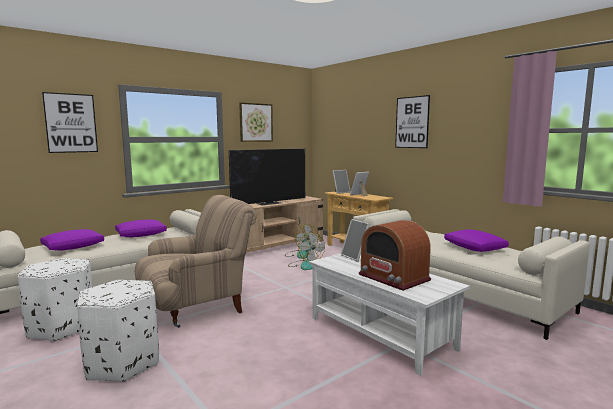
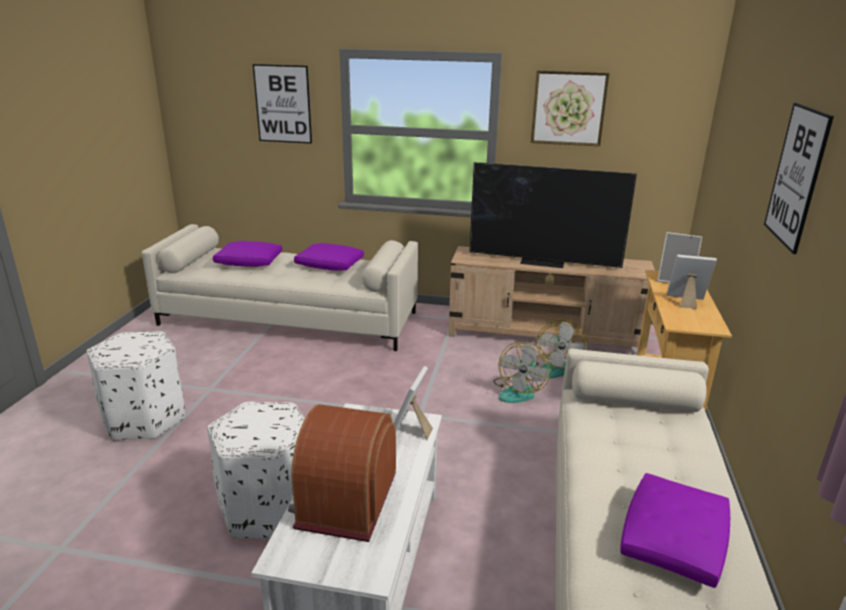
camera: 50 degrees right, 15 degrees up
white ottoman [18,258,92,342] -> white ottoman moved to [207,401,305,539]
beige armchair [135,195,257,328] -> none

